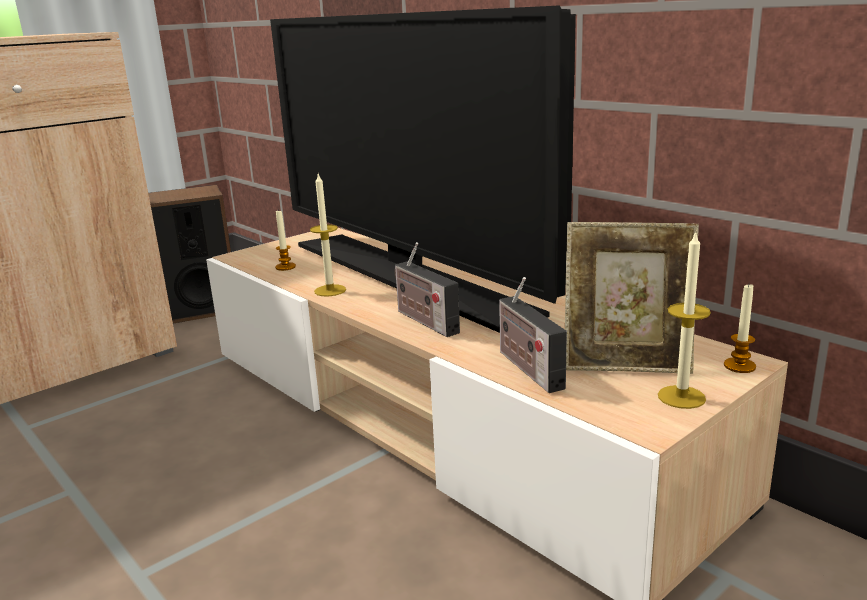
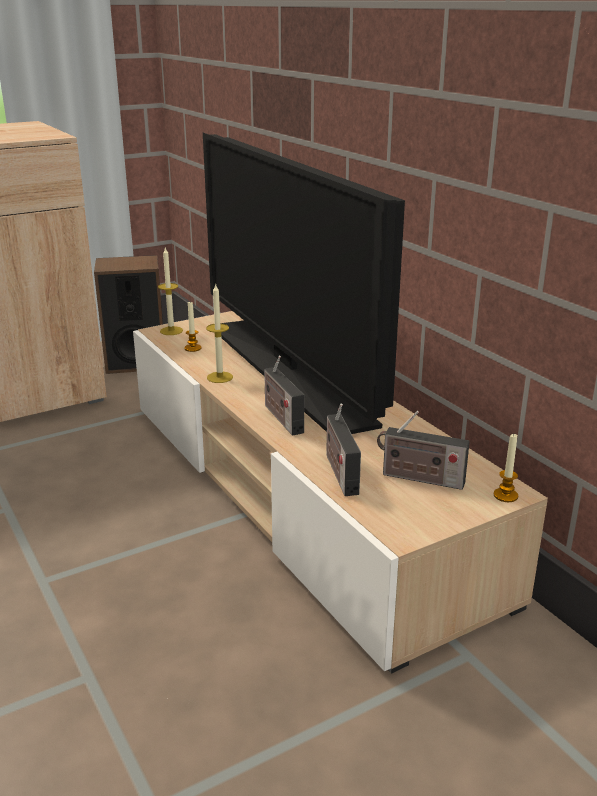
camera: 10 degrees right, 5 degrees up
picture frame [565,222,699,374] -> radio [377,411,470,490]
candle [658,231,711,409] -> candle moved to [158,248,183,335]

